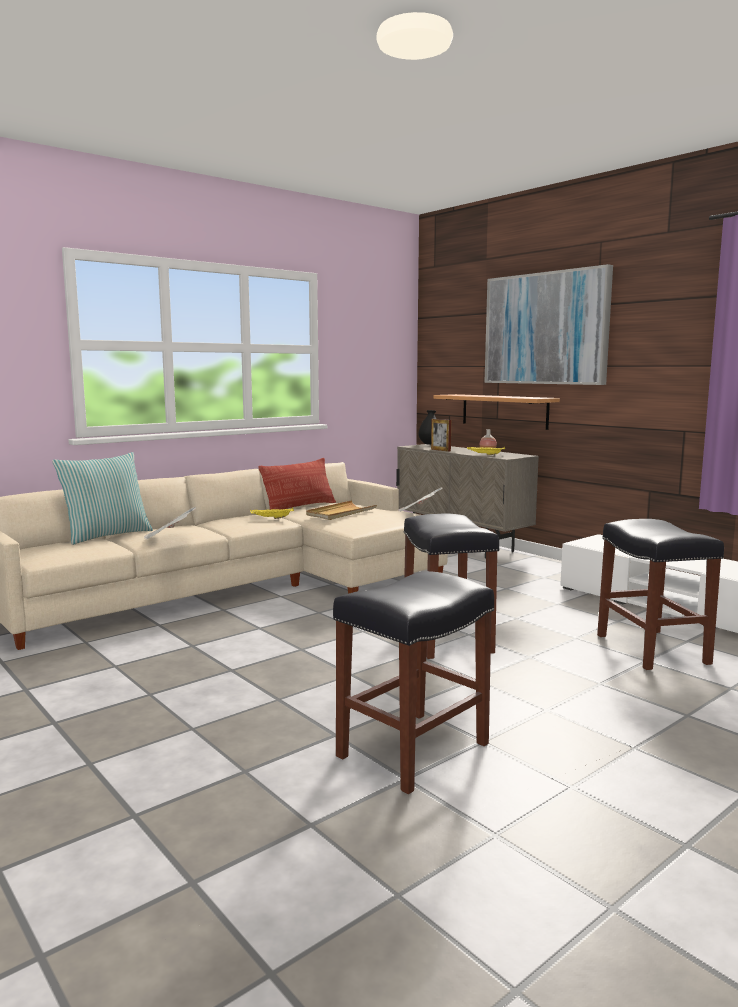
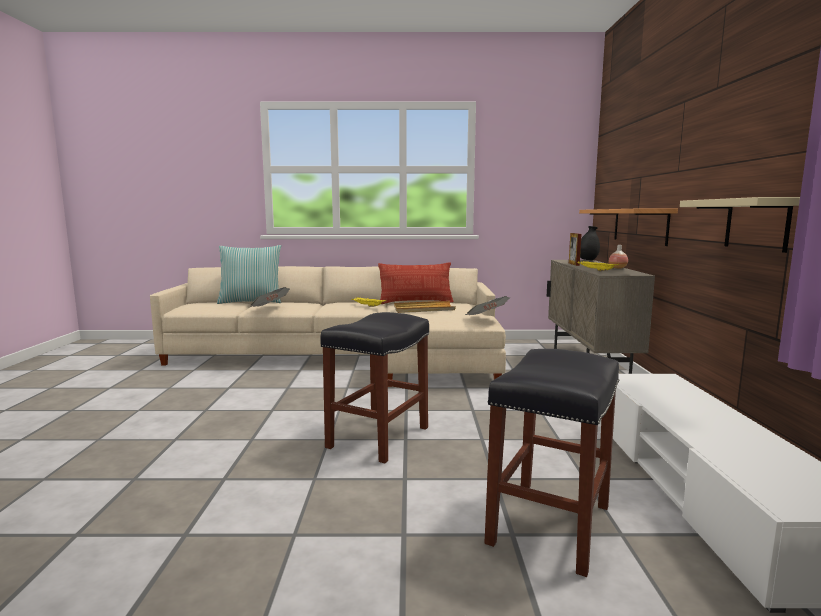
camera: 40 degrees right, 0 degrees up
black stool [333,571,494,794] -> none
picture [484,264,613,385] -> none
none -> beige shelf [680,197,800,253]

